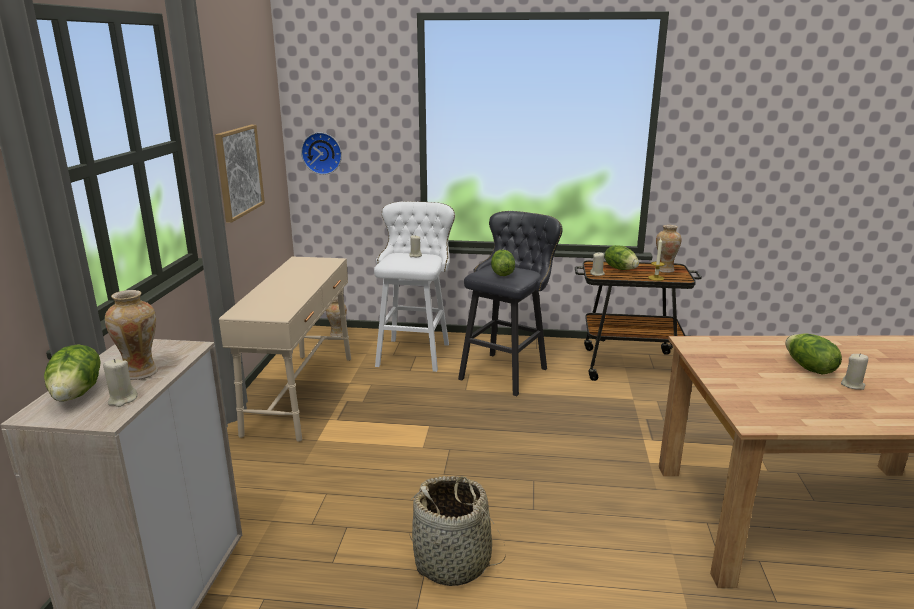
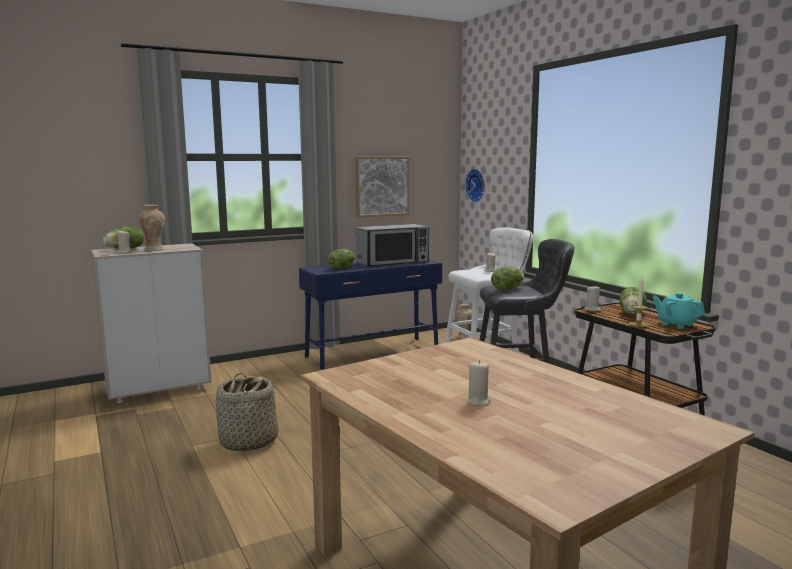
camera: 55 degrees right, 10 degrees down
beige console table [219,257,351,442] -> blue console table [299,260,442,369]
vase [656,225,682,273] -> turquoise teapot [652,293,705,329]
lettuce [785,333,842,374] -> lettuce moved to [328,249,355,269]
none -> microwave [356,224,429,267]

